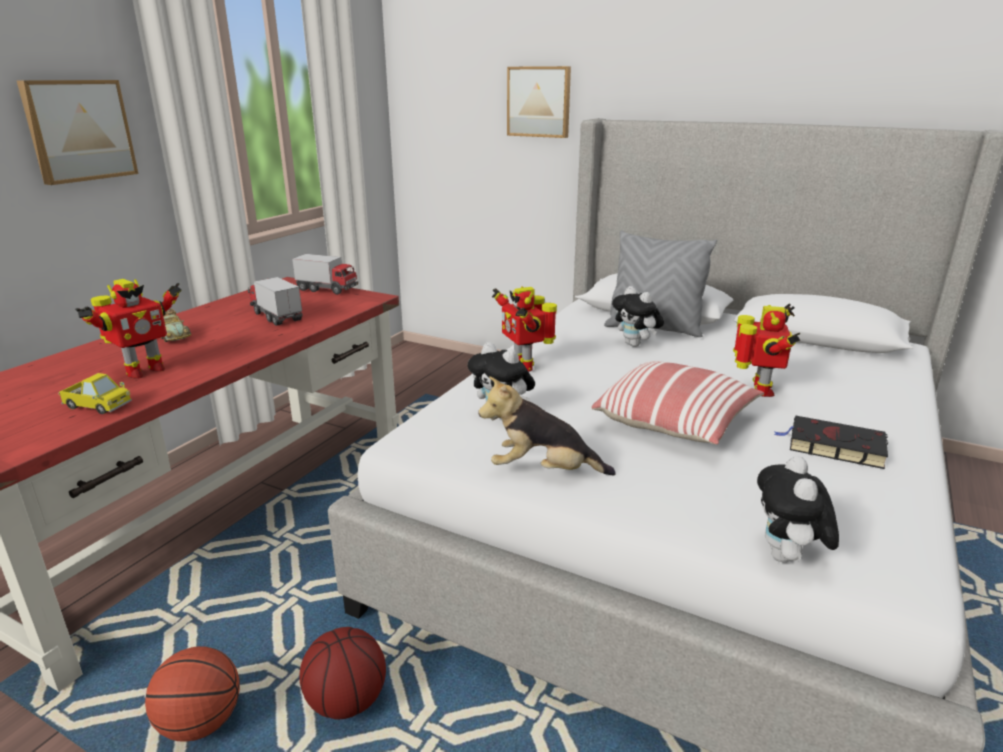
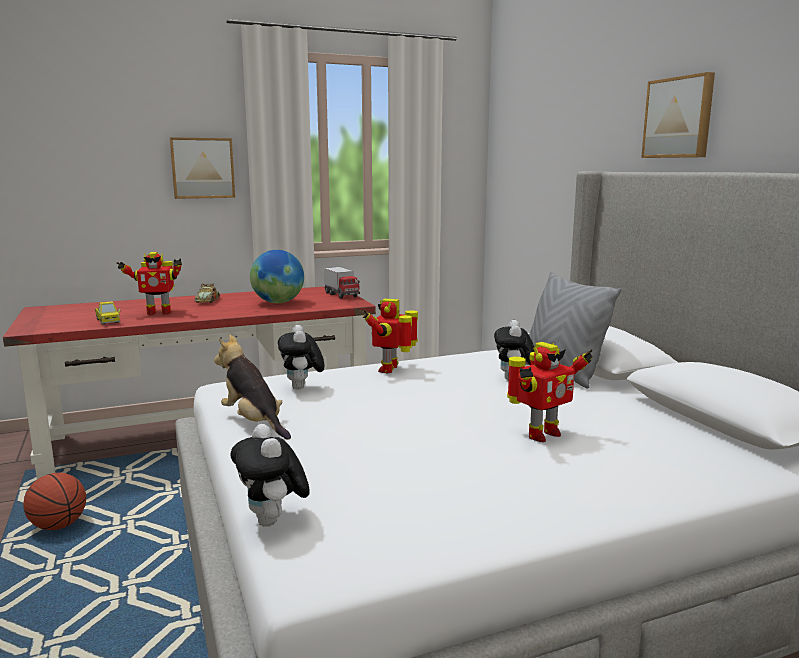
camera: 40 degrees right, 10 degrees down
toy truck [248,277,303,326] -> globe [250,250,304,303]
basketball [299,627,386,719] -> none
picture [507,66,571,138] -> picture moved to [641,72,715,158]
pillow [592,361,764,445] -> none
plush toy [757,456,839,562] -> plush toy turned 75 degrees counterclockwise [230,424,310,527]
black book [774,415,888,469] -> none

